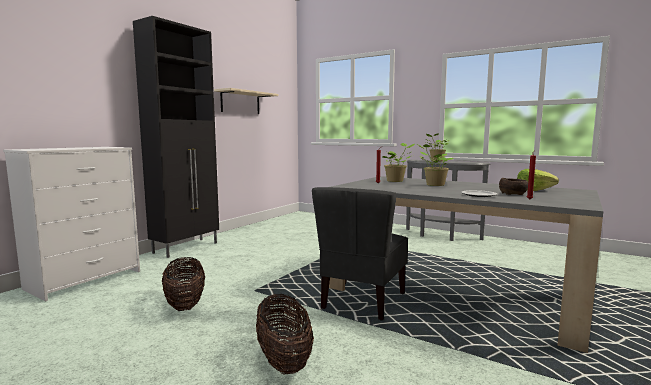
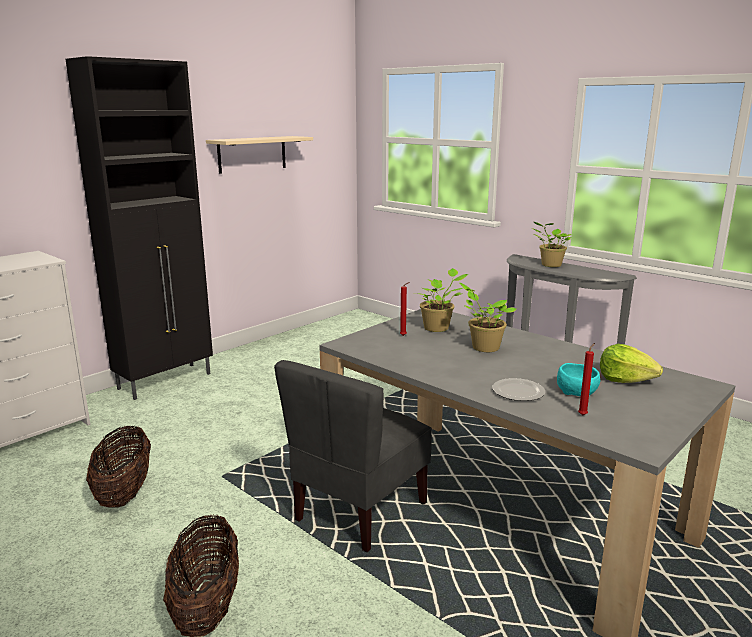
camera: 10 degrees right, 10 degrees up
brown bowl [499,178,528,195] -> turquoise bowl [557,363,600,396]

